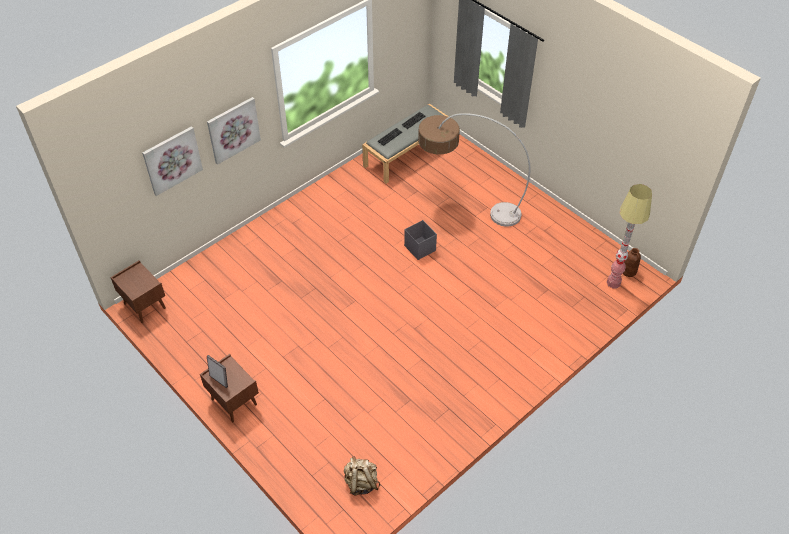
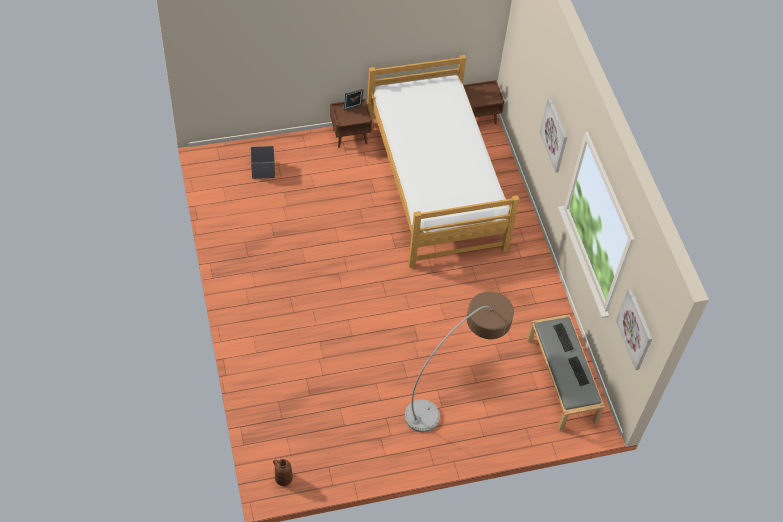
camera: 115 degrees right, 5 degrees up
picture [142,126,203,196] -> picture moved to [616,288,652,370]
beige backpack [344,456,380,496] -> none
grey storage box [404,220,437,260] -> grey storage box moved to [251,146,275,179]
floor lamp [607,184,652,288] -> none
none -> bed [367,55,520,268]

